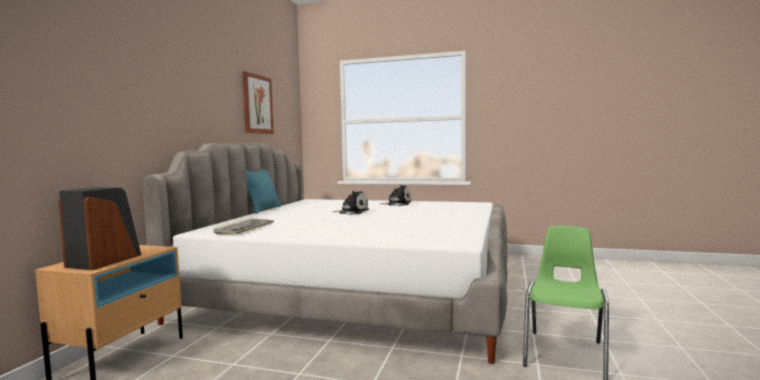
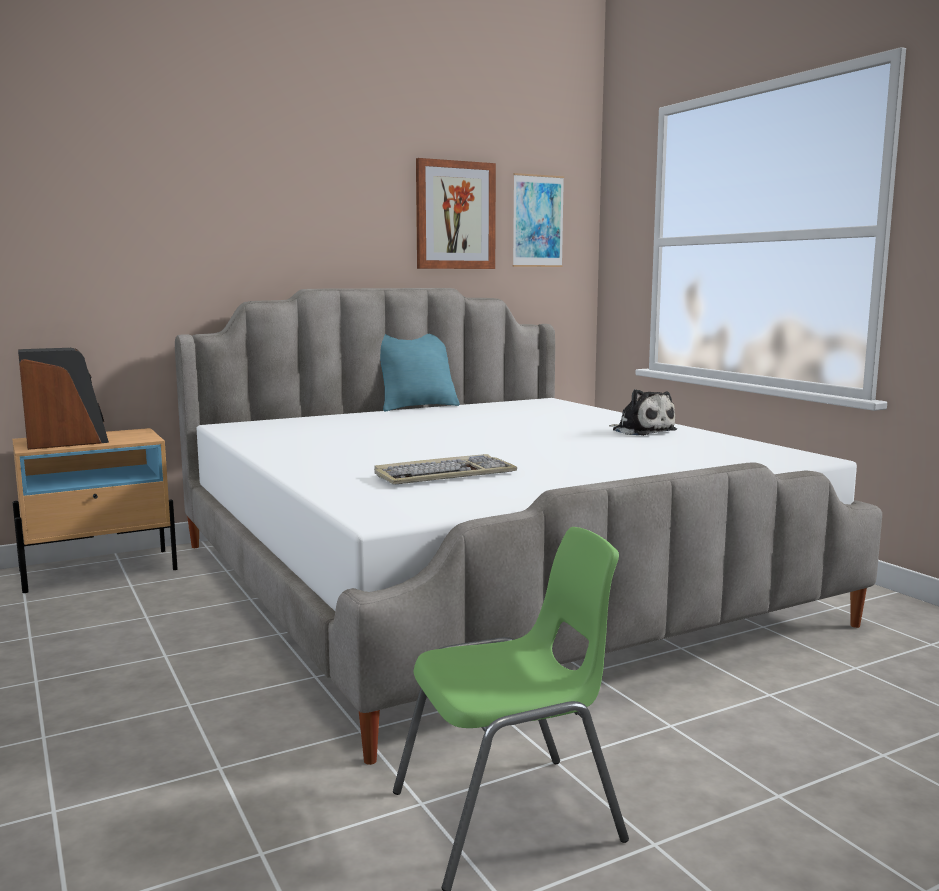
camera: 45 degrees right, 5 degrees up
keyboard [213,218,274,234] -> keyboard moved to [374,454,517,484]
plush toy [334,191,369,215] -> none
none -> picture [513,173,564,267]

